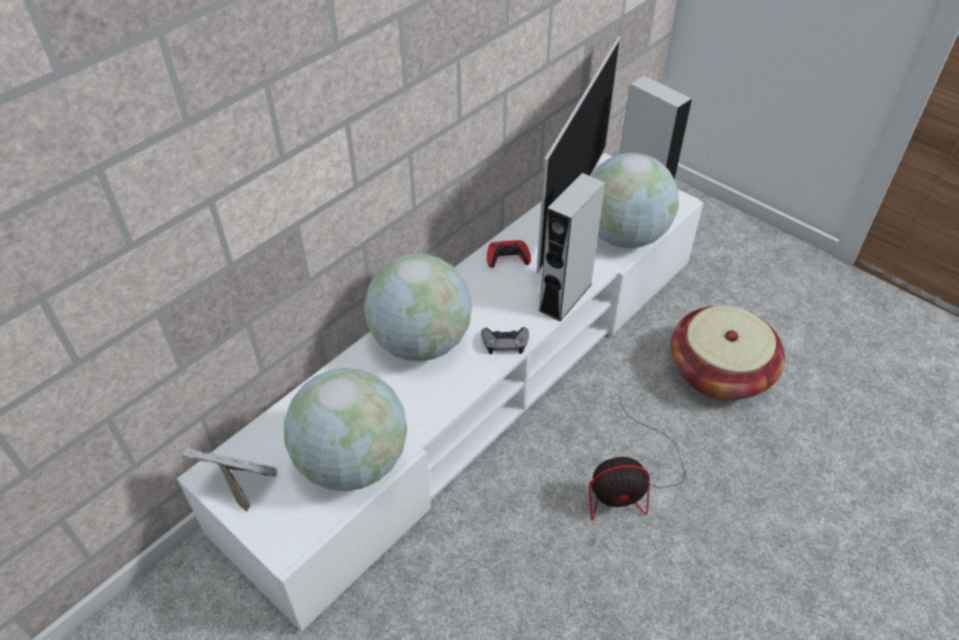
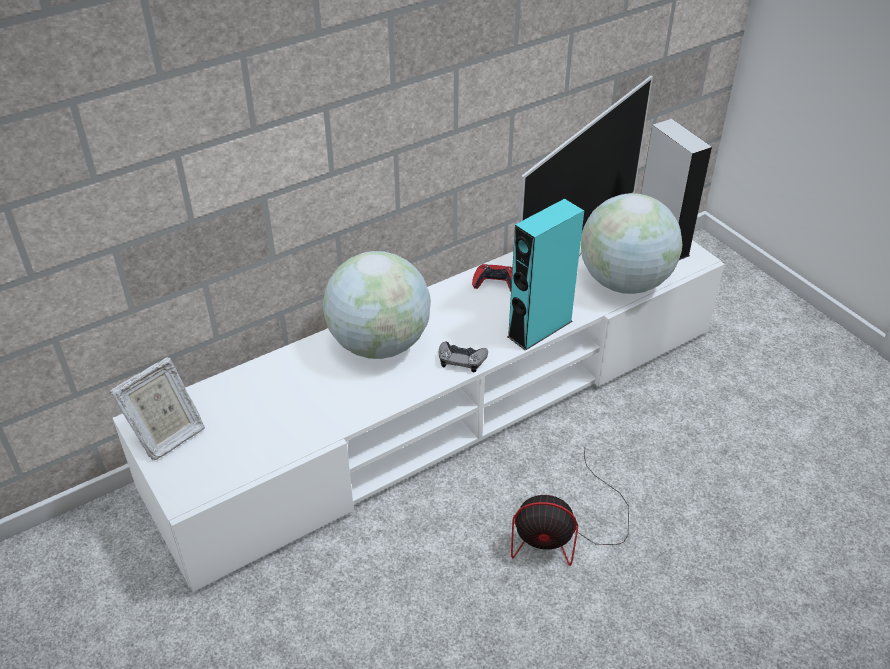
camera: 15 degrees right, 5 degrees down
picture frame [182,448,277,512] -> picture frame turned 105 degrees clockwise [110,357,205,460]
globe [284,368,407,491] -> none
grey speaker [539,173,605,322] -> turquoise speaker [507,198,584,351]
basket [671,305,785,401] -> none

